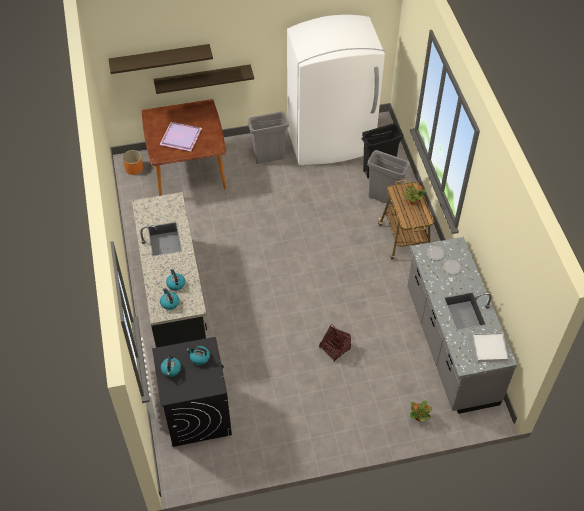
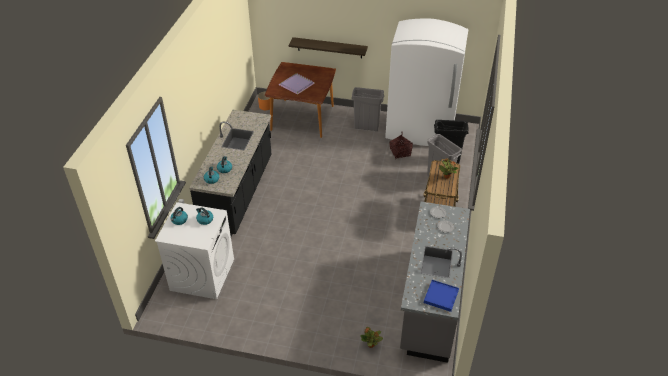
camera: 25 degrees right, 10 degrees down
shelf [108,44,213,74] -> none
black washing machine [152,337,232,447] -> white washing machine [155,202,234,299]
basket [319,325,351,361] -> basket moved to [390,133,413,159]
white tray [473,333,508,362] -> blue tray [424,280,459,312]

